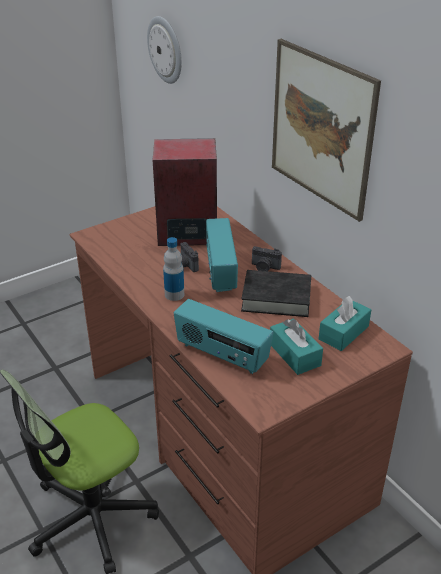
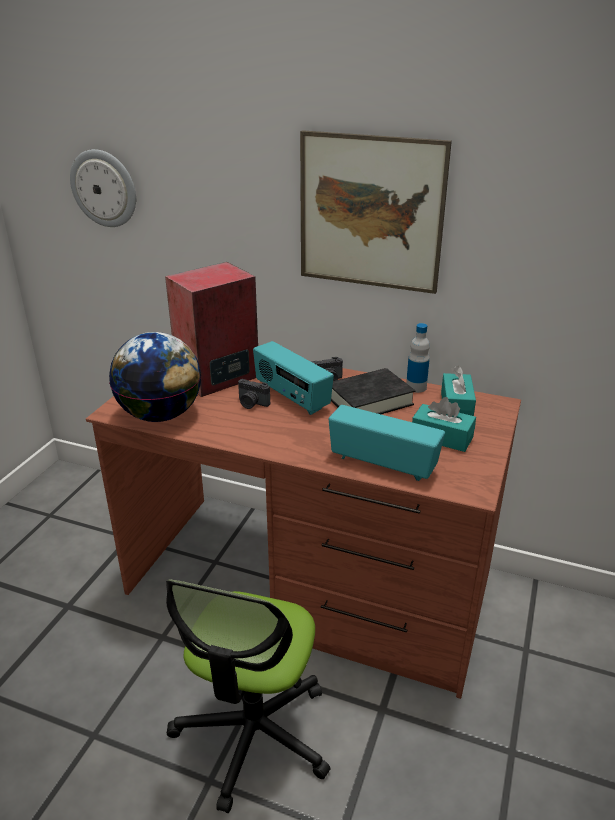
camera: 35 degrees left, 5 degrees down
bottle [163,237,184,301] -> bottle moved to [406,323,430,393]
radio [174,299,273,374] -> radio turned 150 degrees counterclockwise [329,405,445,481]
none -> globe [109,332,201,422]

